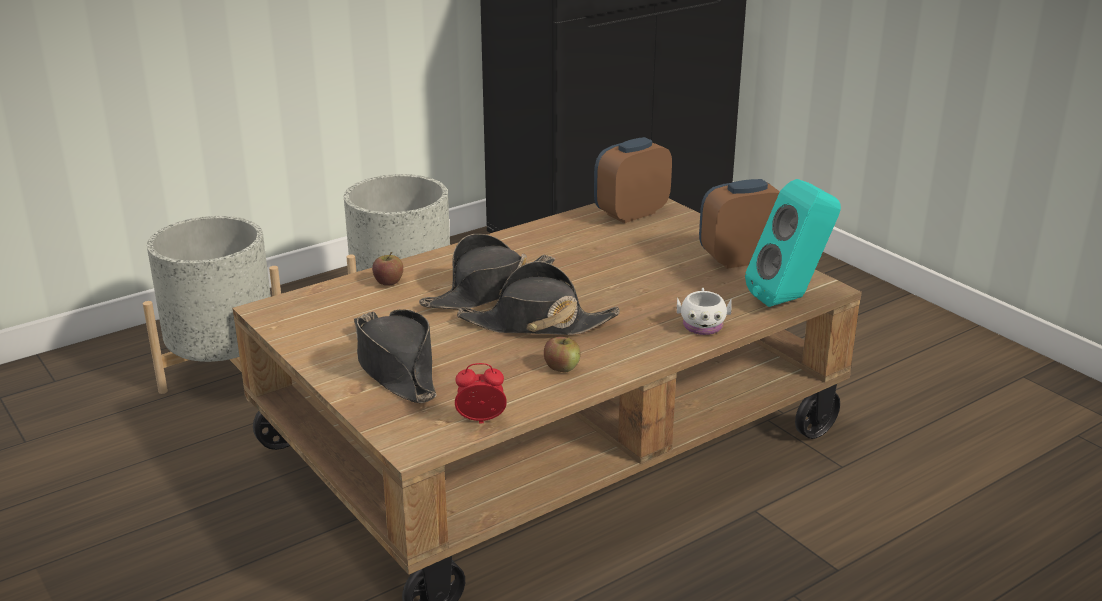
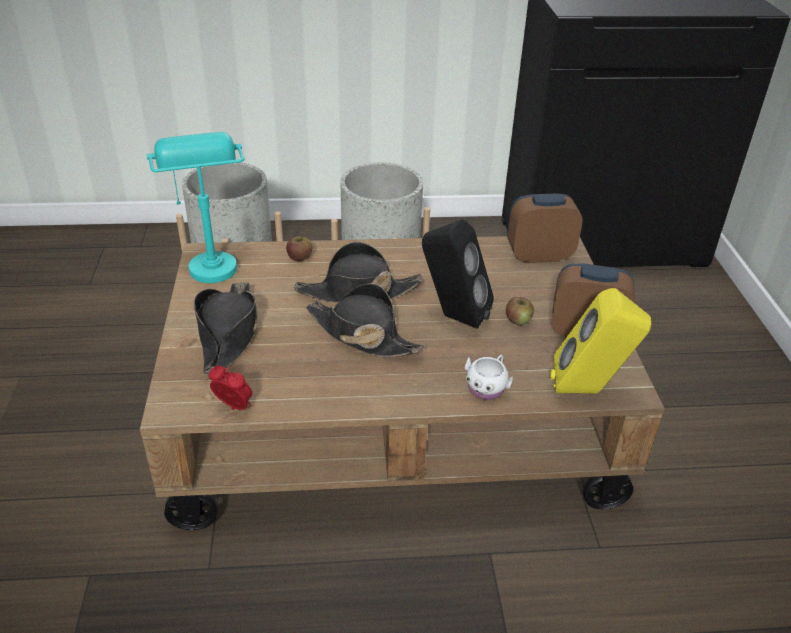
camera: 30 degrees right, 10 degrees up
apple [544,337,581,372] -> apple moved to [506,297,534,326]
turquoise speaker [745,179,841,307] -> yellow speaker [550,288,651,394]
none -> turquoise table lamp [146,132,244,283]
none -> black speaker [422,220,494,329]

